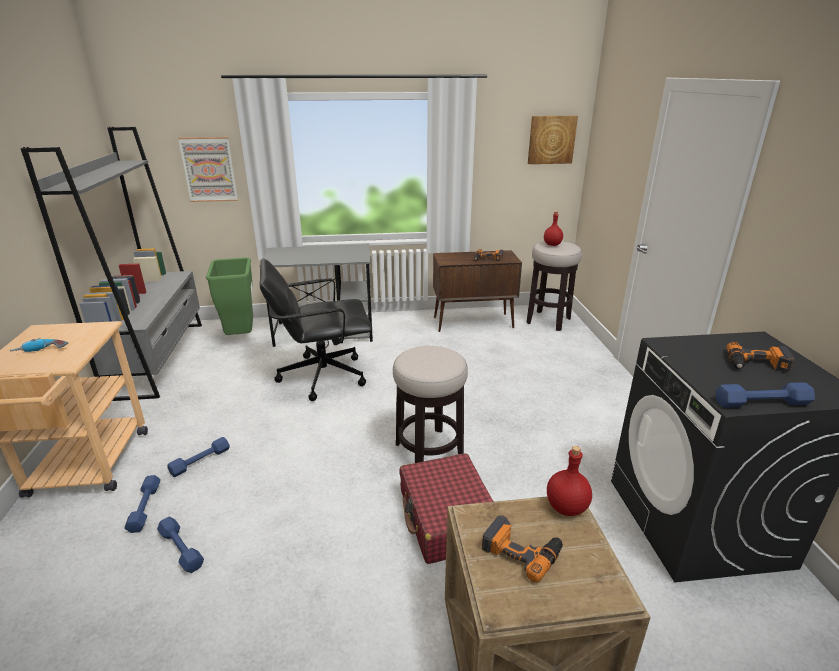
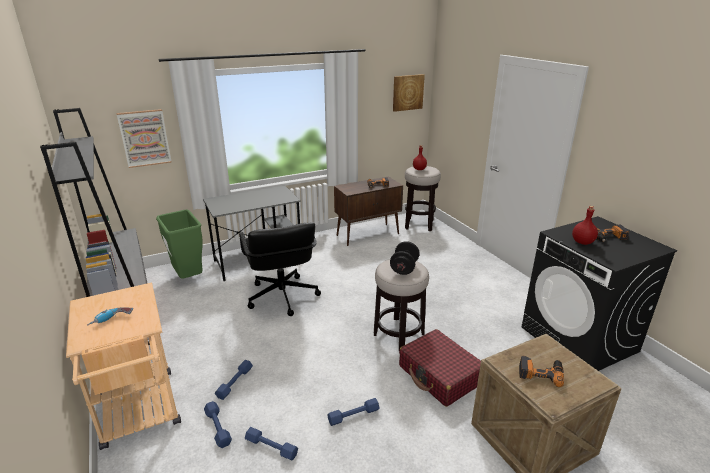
camera: 20 degrees left, 0 degrees up
black office chair [260,259,372,401] -> black office chair turned 75 degrees counterclockwise [239,223,321,316]
red bottle [547,446,592,516] -> red bottle moved to [572,206,598,245]
blue dumbbell [716,382,815,408] -> blue dumbbell moved to [328,398,379,426]
none -> black dumbbell [390,241,420,275]

